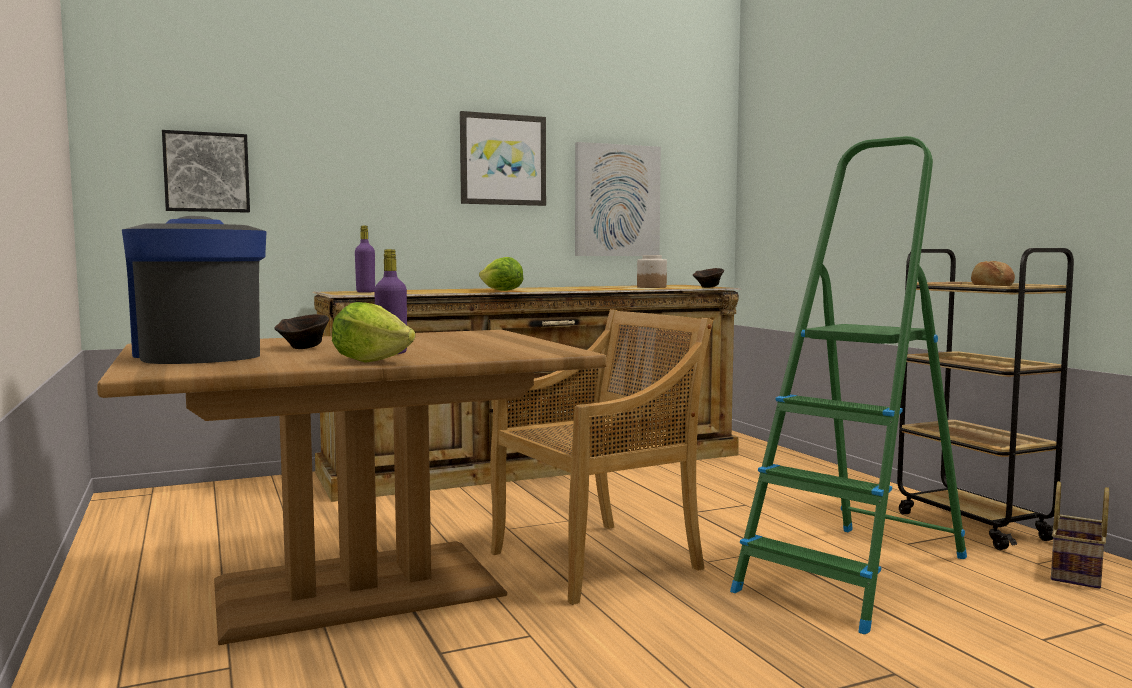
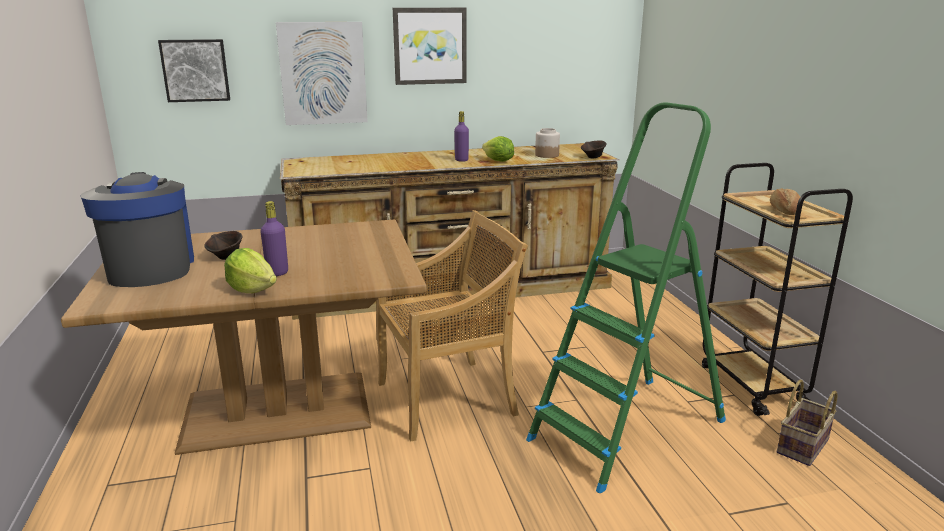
camera: 10 degrees right, 15 degrees up
purple bottle [355,226,375,293] -> purple bottle moved to [454,111,469,162]
lettuce [479,257,524,291] -> lettuce moved to [482,136,514,162]
picture [575,142,661,256] -> picture moved to [276,22,368,125]

